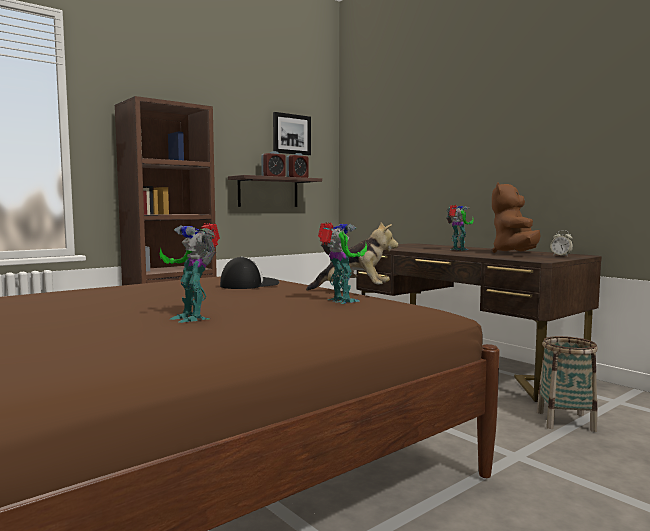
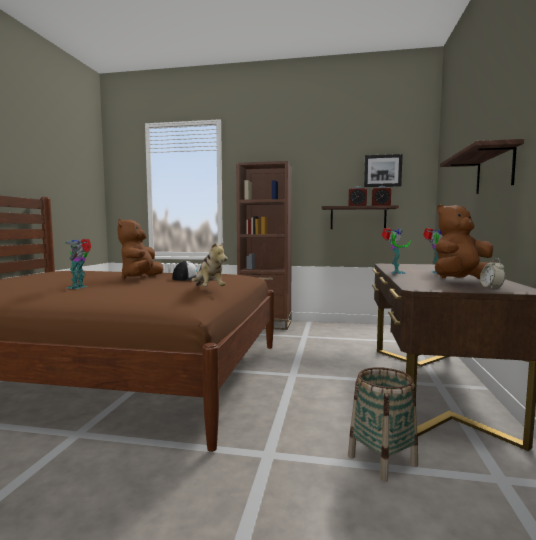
camera: 50 degrees right, 0 degrees up
toy robot [318,222,367,304] -> toy robot moved to [382,228,411,274]
none -> brown plush toy [117,218,163,279]
none -> shelf [440,139,524,194]

